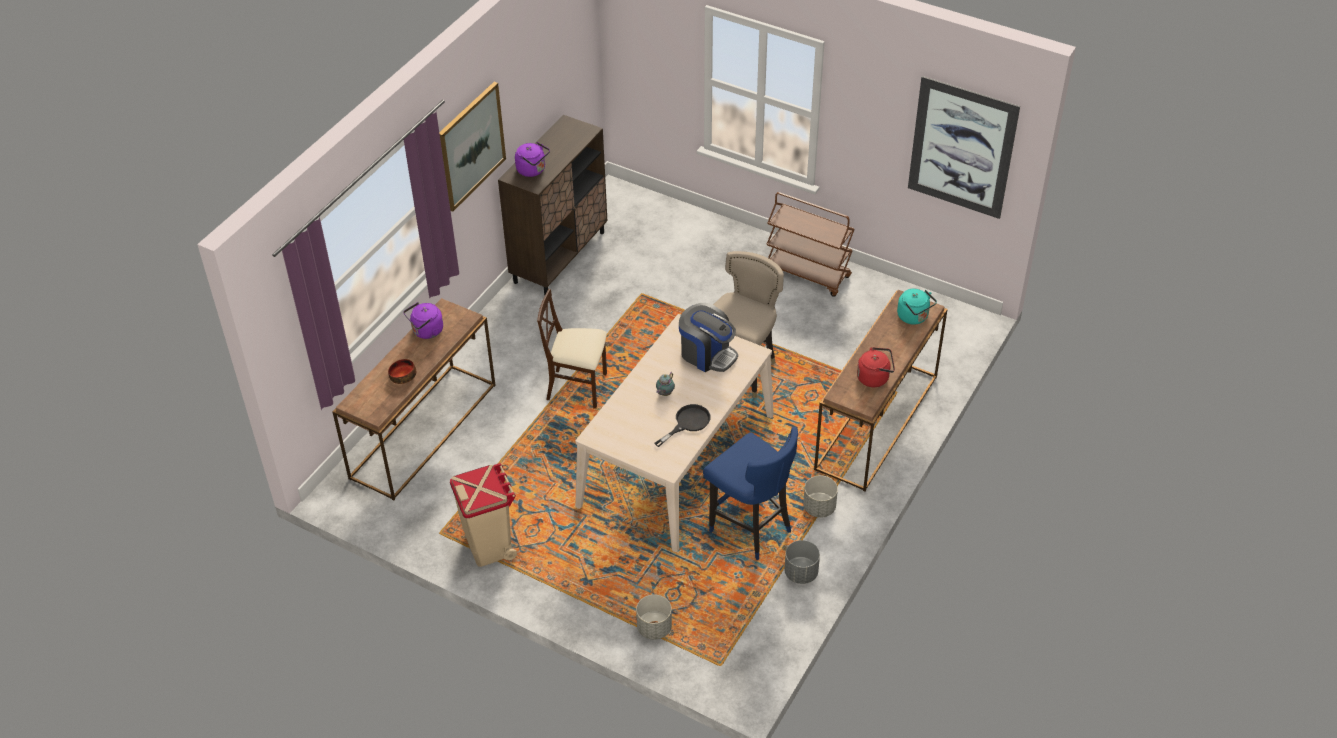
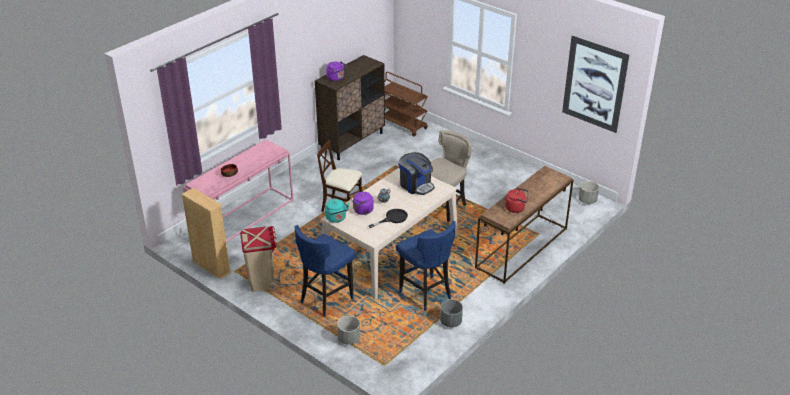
camera: 10 degrees right, 10 degrees down
brown console table [333,298,496,500] -> pink console table [183,140,293,242]
purple kettle [404,302,443,339] -> purple kettle moved to [349,190,374,215]
picture [439,82,506,212] -> none
brown cart [766,192,855,297] -> brown cart moved to [385,72,428,136]
grey planter [803,475,838,517] -> grey planter moved to [578,181,599,204]
turquoise kettle [897,289,937,324] -> turquoise kettle moved to [325,199,349,223]
none -> beige bookcase [181,188,231,279]
none -> blue stool [295,225,356,317]

